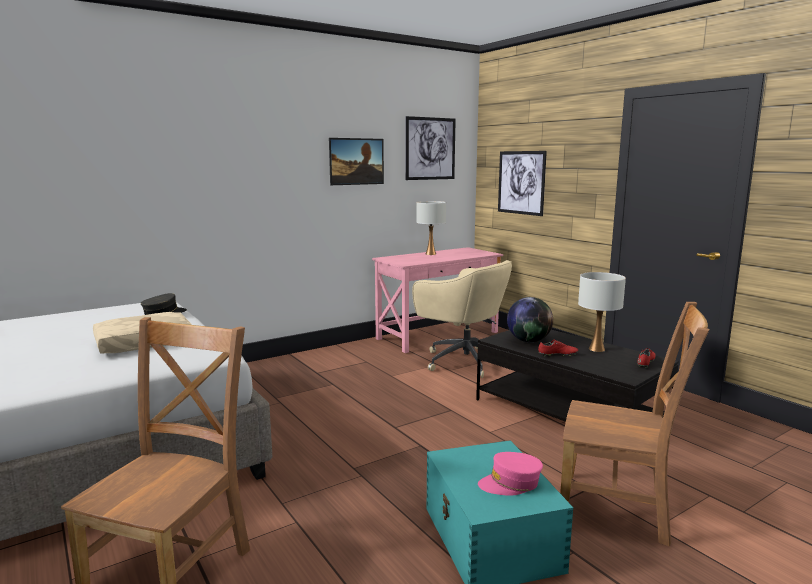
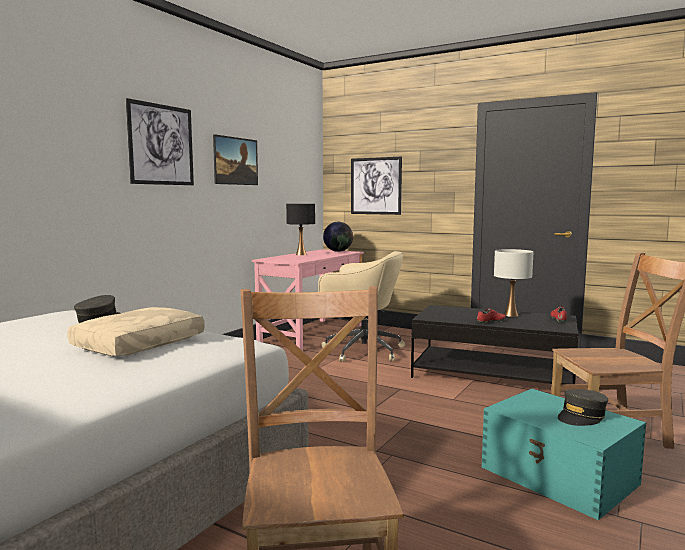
camera: 25 degrees left, 5 degrees down
picture [405,116,456,180] -> picture moved to [126,98,194,185]
white table lamp [417,201,446,255] -> black table lamp [286,204,315,255]
pink cap [478,452,543,496] -> grey cap [558,389,608,426]
globe [507,297,553,342] -> globe moved to [323,222,353,252]

